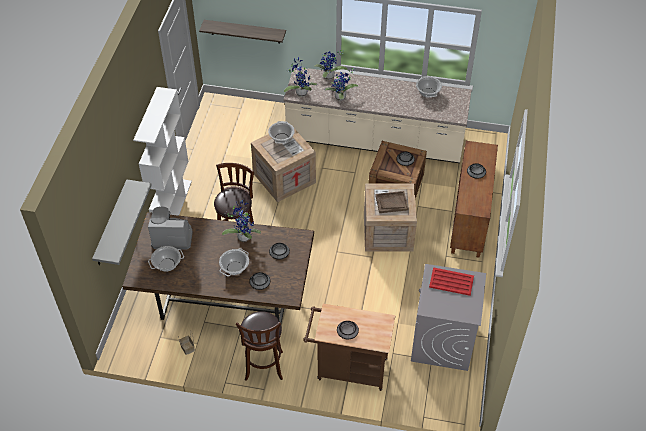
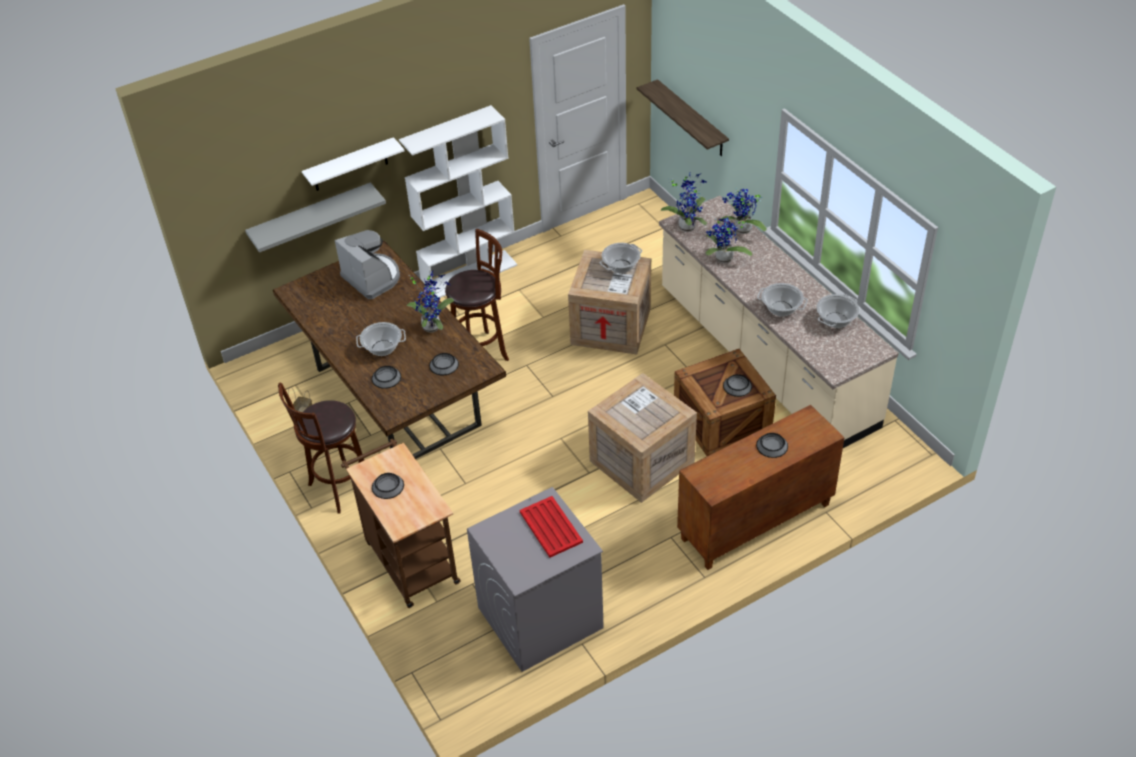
camera: 50 degrees right, 5 degrees down
cooking pot [148,246,184,272] -> cooking pot moved to [757,283,808,317]
brown tray [375,191,408,213] -> none
none -> white shelf [302,137,405,191]

